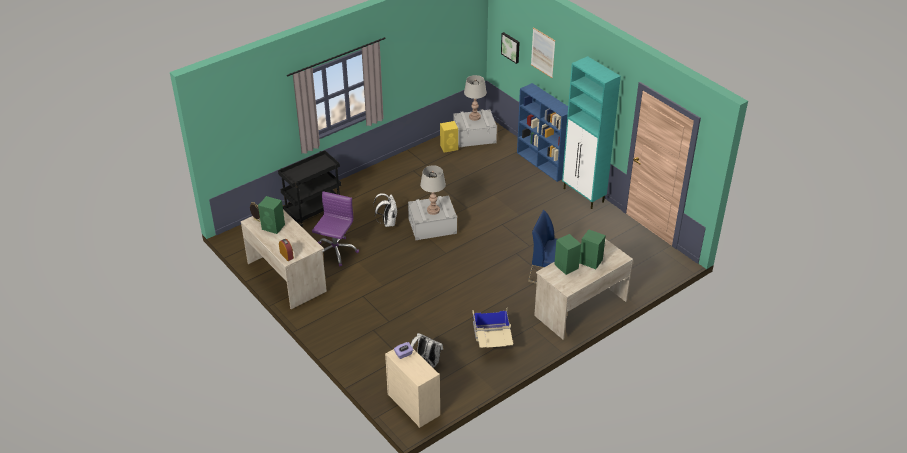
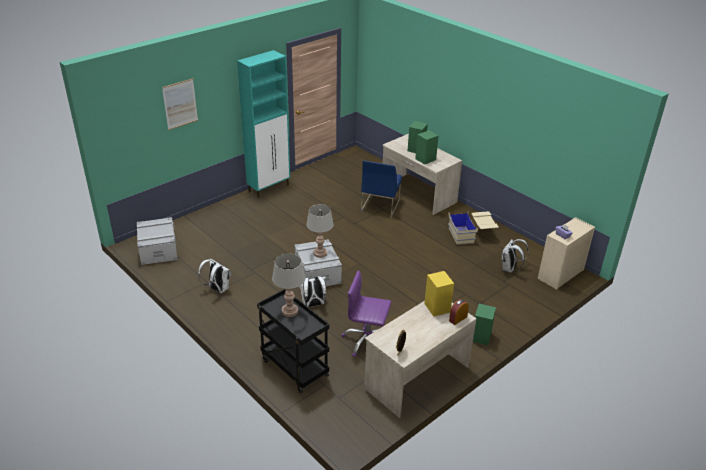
camera: 95 degrees left, 5 degrees down
green speaker [258,196,285,234] -> green speaker moved to [473,304,496,345]
yellow speaker [440,121,458,153] -> yellow speaker moved to [424,271,454,317]
grey table lamp [464,75,487,121] -> grey table lamp moved to [272,253,305,317]
picture [501,32,520,64] -> none
blue bookcase [517,83,568,182] -> none
none -> white backpack [198,259,231,293]

